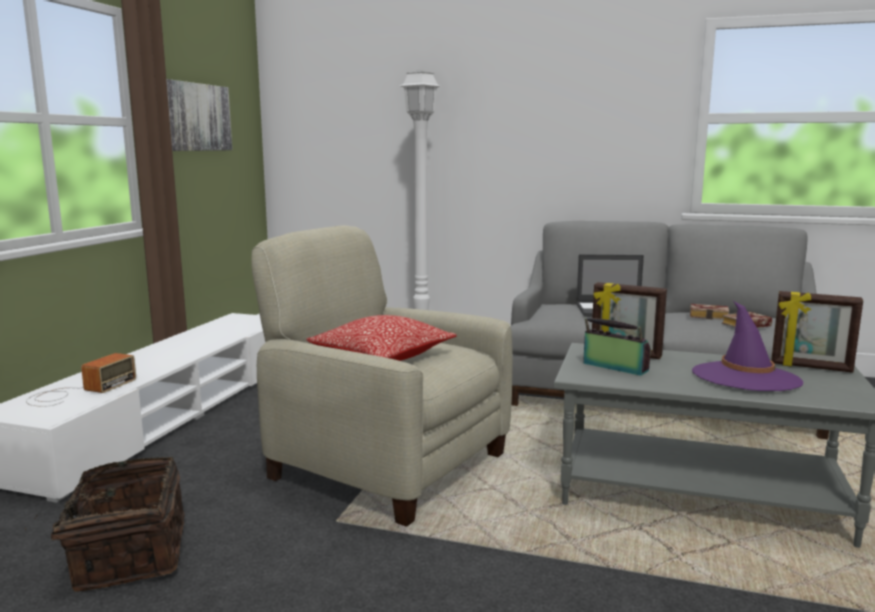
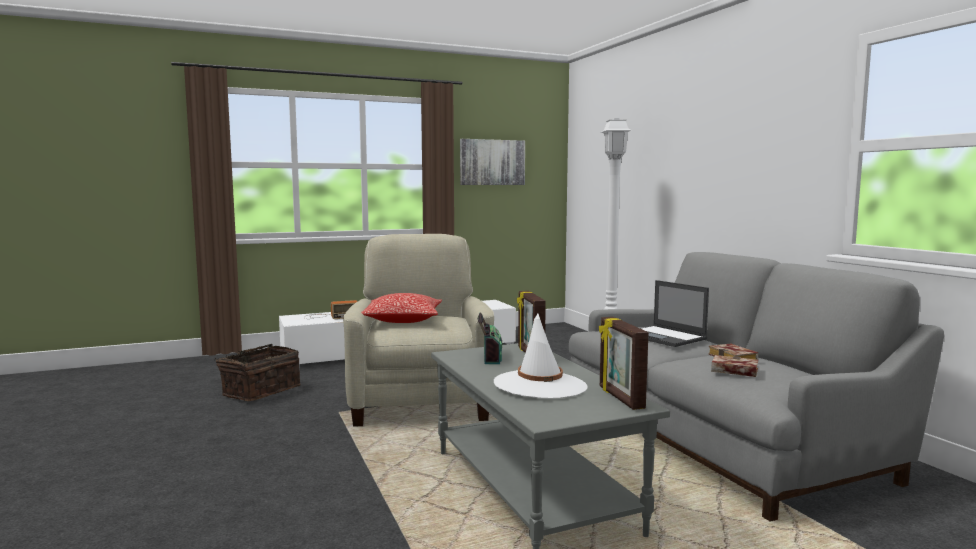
camera: 50 degrees right, 5 degrees down
purple hat [692,301,803,391] -> white hat [494,314,587,399]

